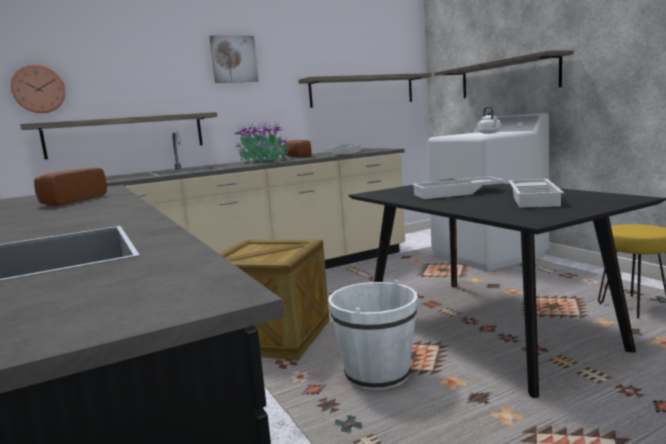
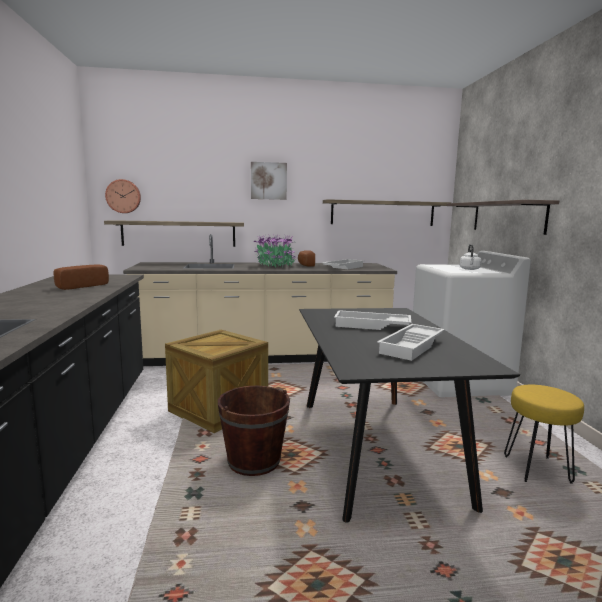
camera: 20 degrees right, 0 degrees up
white bucket [328,280,418,390] -> brown bucket [218,385,290,476]

